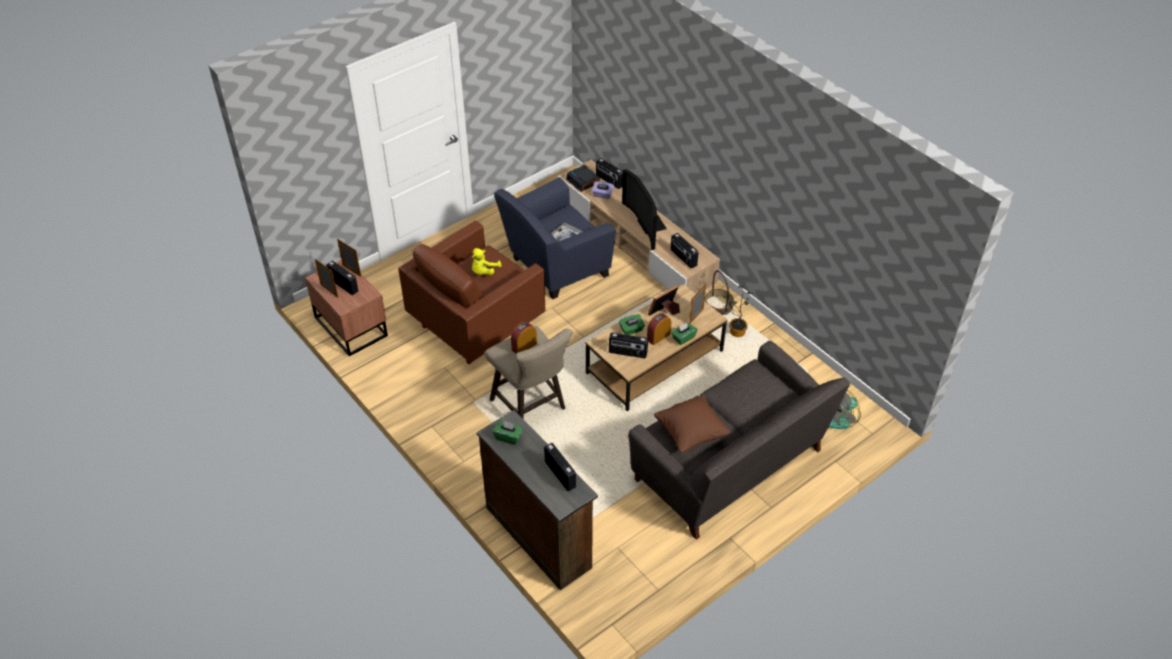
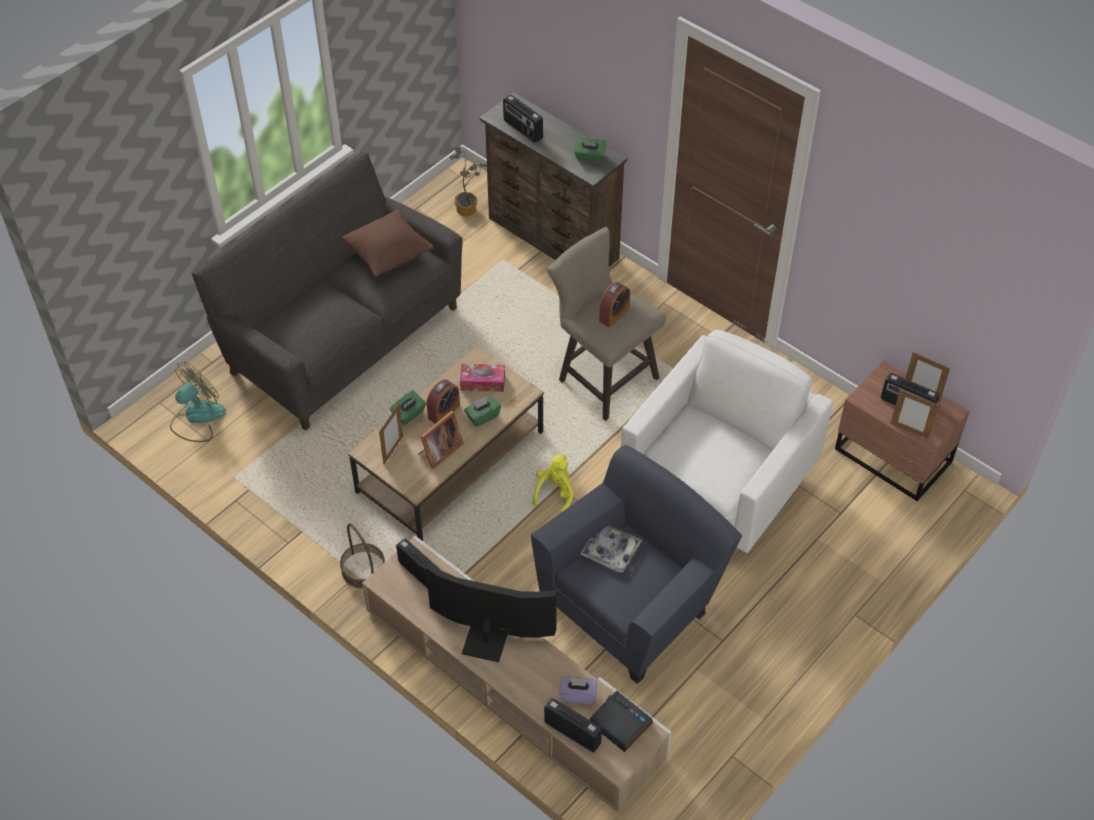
camera: 170 degrees right, 5 degrees up
brown armchair [398,221,545,364] -> white armchair [621,330,833,553]
yellow plush toy [472,248,502,275] -> yellow plush toy moved to [532,455,574,513]
radio [609,332,648,358] -> tissue box [460,364,505,392]
television [622,169,667,250] -> television turned 45 degrees counterclockwise [426,562,557,663]
potted plant [722,285,754,337] -> potted plant moved to [450,146,487,216]

